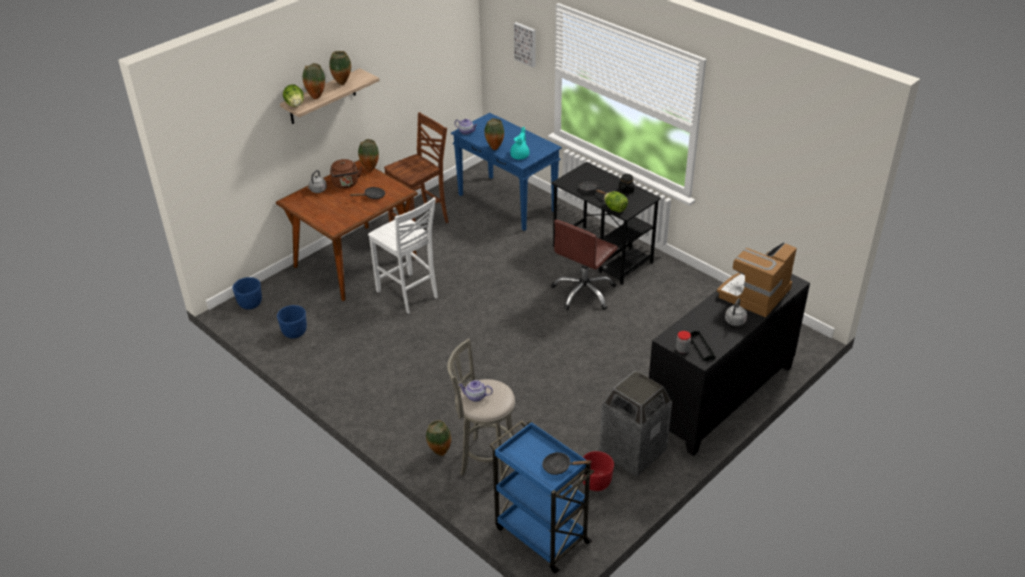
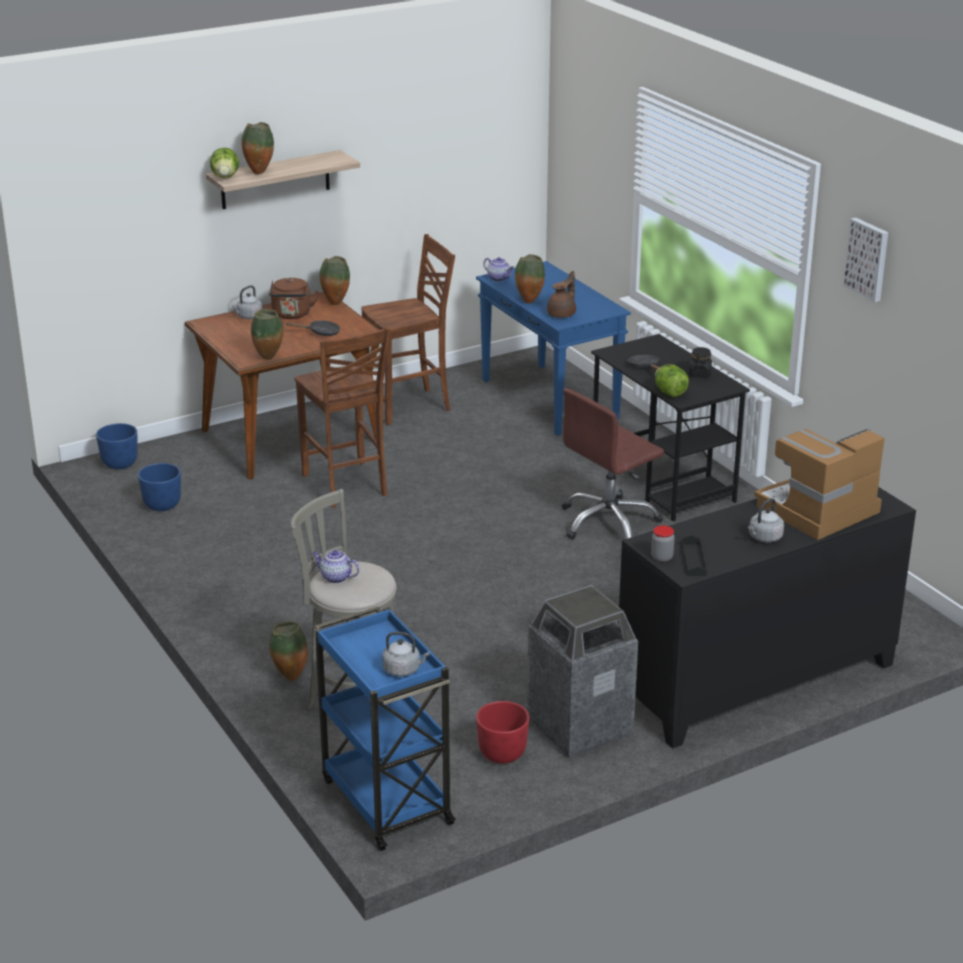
camera: 15 degrees right, 10 degrees down
vase [329,51,351,85] -> vase moved to [251,309,284,360]
white chair [368,197,438,314] -> brown chair [295,327,390,508]
turquoise teapot [510,127,530,159] -> brown teapot [547,271,576,318]
picture [514,22,536,67] -> picture moved to [843,218,888,302]
black frying pan [542,452,591,475] -> grey kettle [382,632,429,677]

